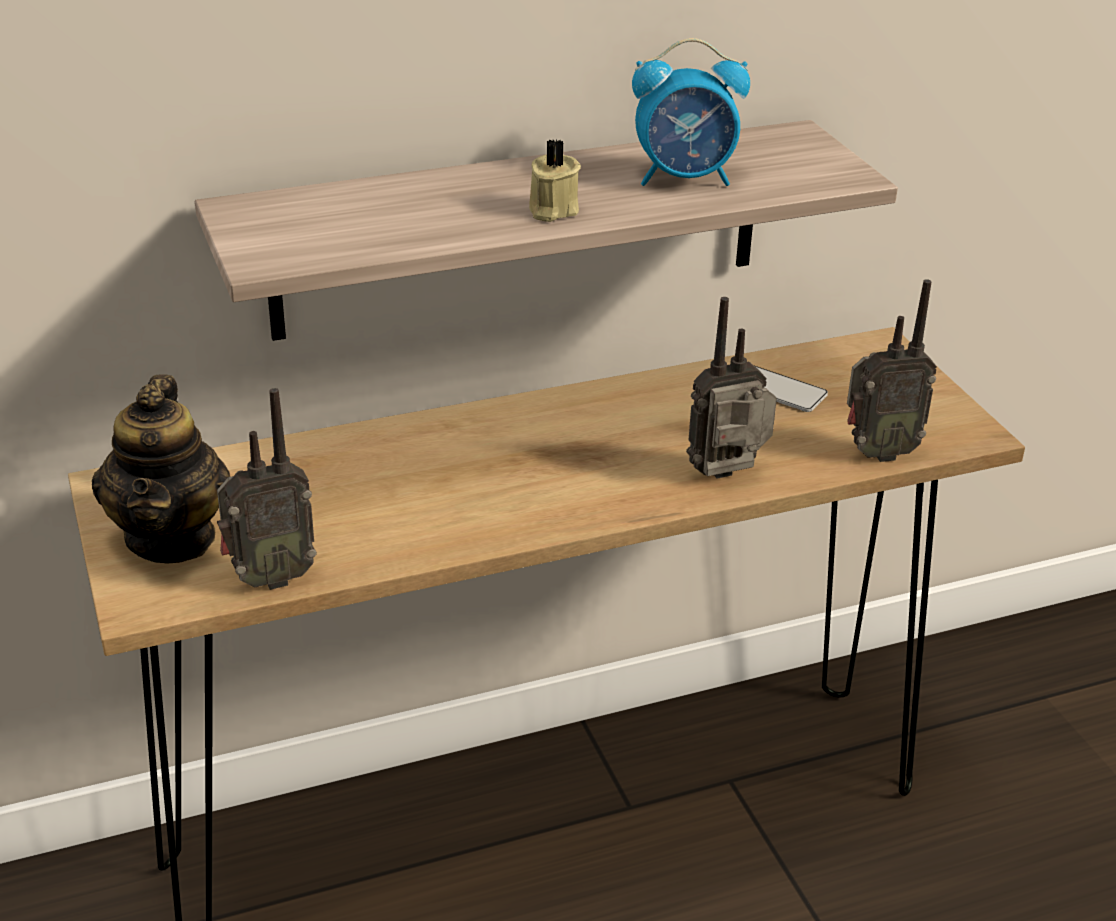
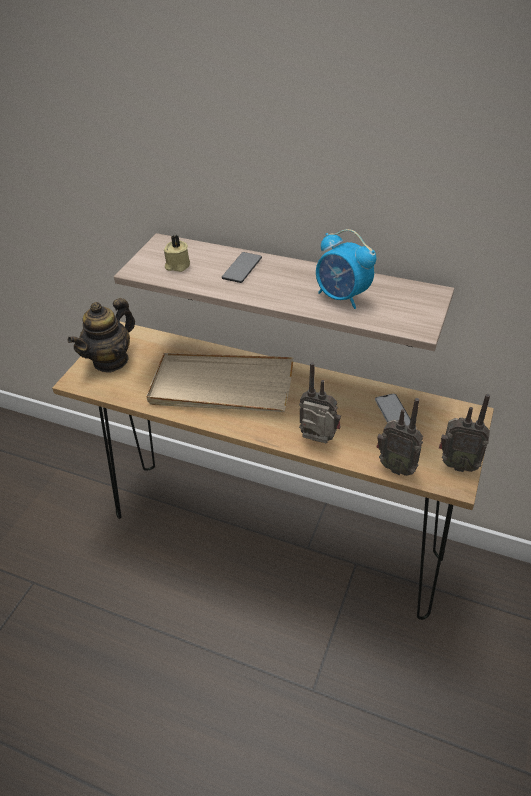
camera: 45 degrees right, 10 degrees up
radio [217,388,317,590] -> radio moved to [439,394,490,472]
beige candle [529,140,581,222] -> beige candle moved to [164,235,190,272]
none -> beige tray [146,353,293,412]
none -> phone [222,252,262,283]

